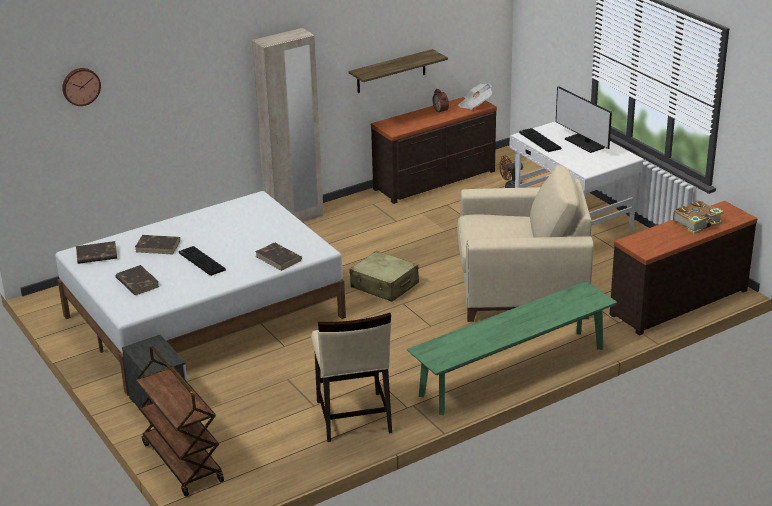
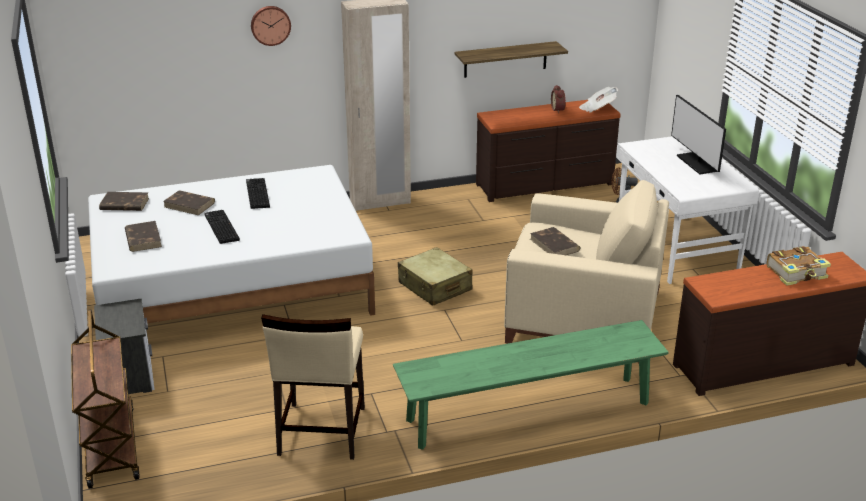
camera: 15 degrees right, 0 degrees up
wall clock [62,68,101,106] -> wall clock moved to [251,6,291,46]
brown book [255,243,302,271] -> brown book moved to [530,227,580,255]
keyboard [519,128,561,152] -> keyboard moved to [246,178,270,209]

